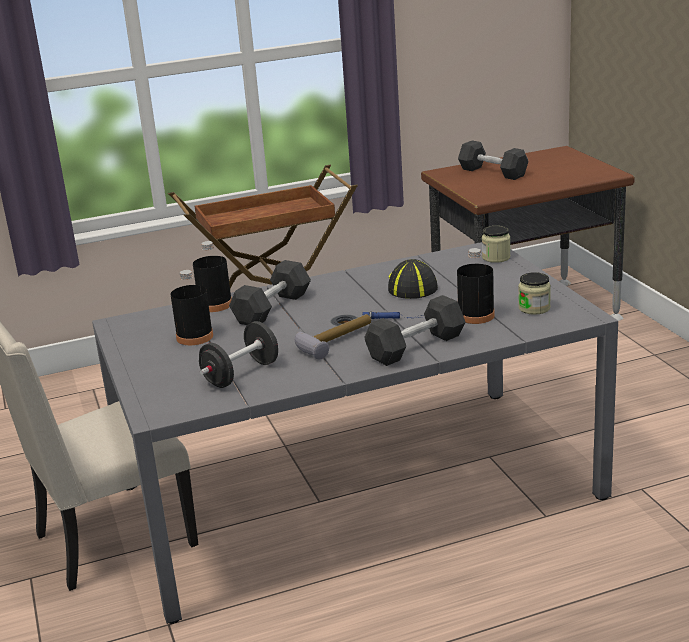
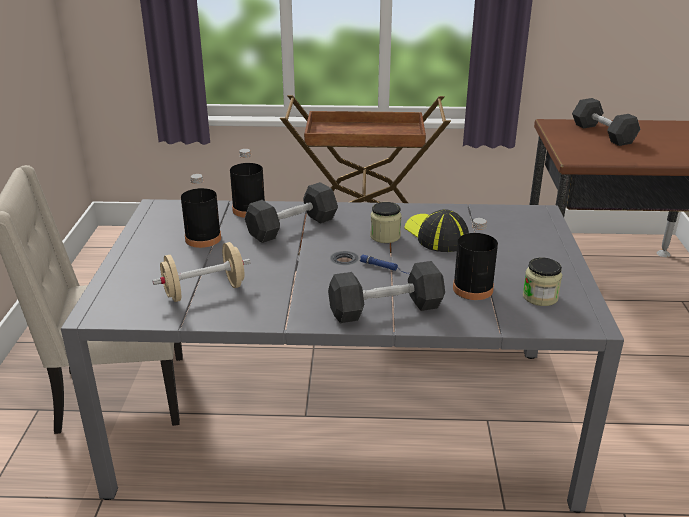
camera: 20 degrees right, 5 degrees up
black dumbbell [199,321,278,388] -> beige dumbbell [152,242,251,302]
hammer [295,314,371,360] -> none
cap [388,259,438,299] -> cap turned 45 degrees counterclockwise [404,209,469,252]
jar [482,225,510,263] -> jar moved to [370,202,402,243]

